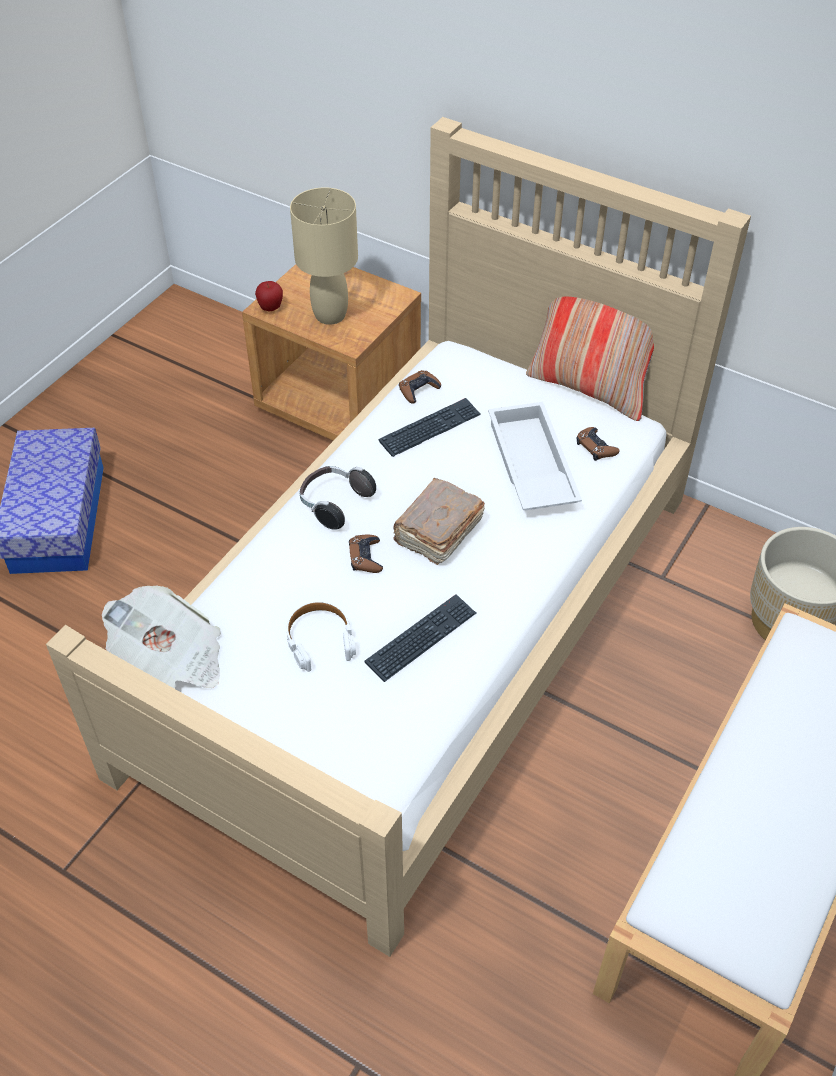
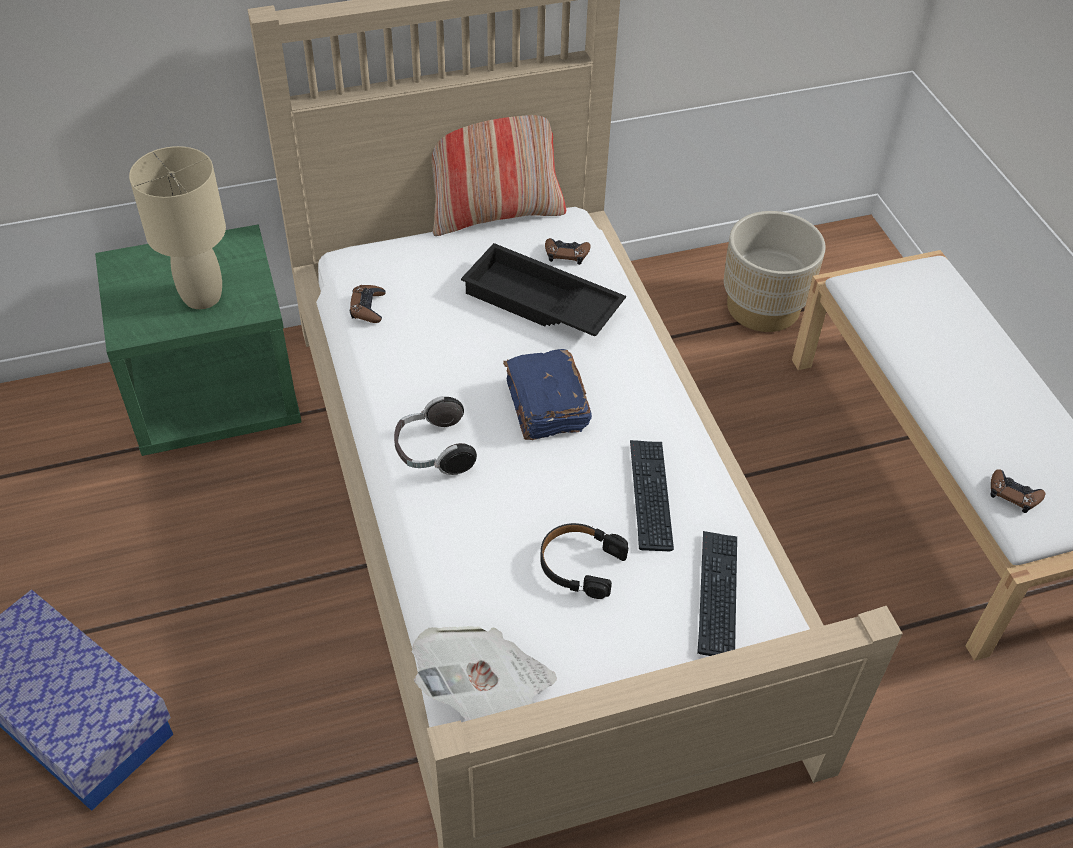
camera: 50 degrees left, 0 degrees up
brown nightstand [242,264,421,441] -> green nightstand [95,224,302,456]
apple [255,281,283,311] -> none
white headphones [287,601,356,672] -> black headphones [540,523,628,599]
brown game controller [349,534,383,573] -> brown game controller moved to [990,469,1046,513]
keyboard [379,398,481,457] -> keyboard moved to [697,531,737,656]
brown book [393,478,485,565] -> blue book [503,349,592,440]
white tray [488,402,582,510] -> black tray [461,243,626,336]

